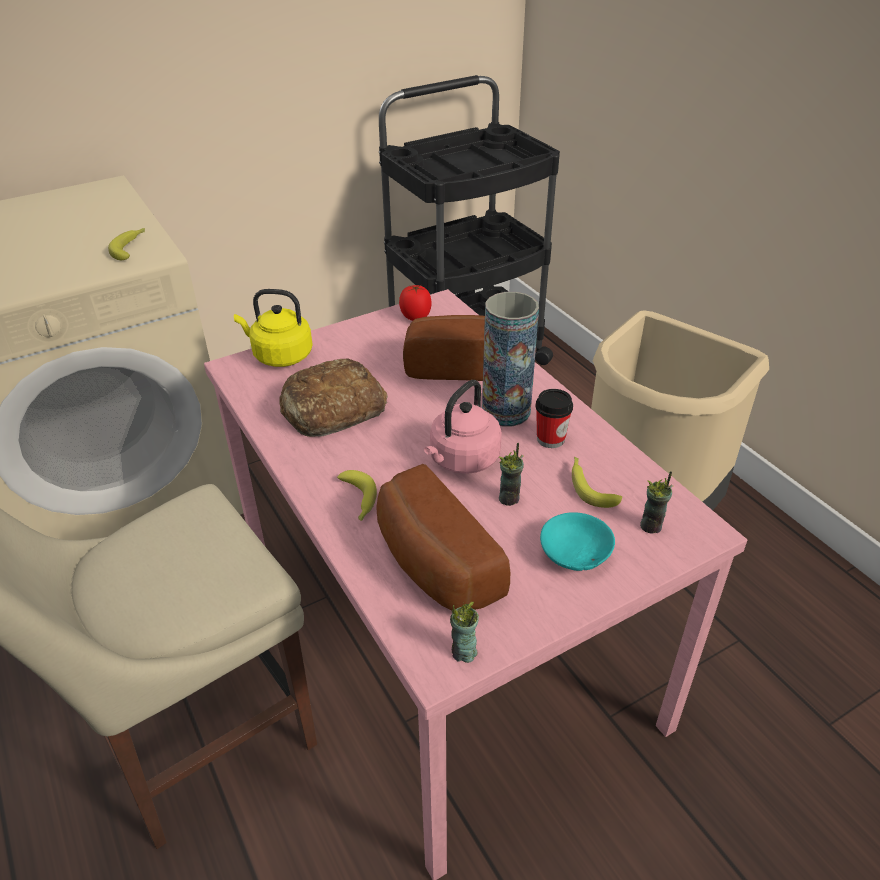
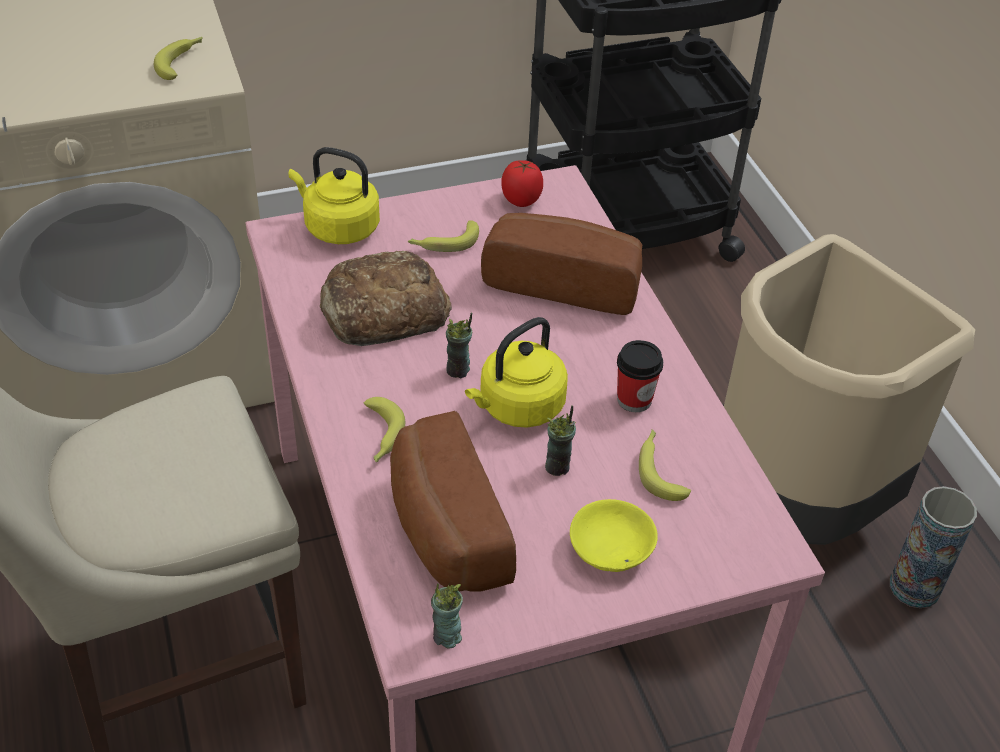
camera: 10 degrees right, 5 degrees up
pink kettle [424,380,502,474] -> yellow kettle [465,317,568,428]
vase [482,292,539,427] -> vase moved to [890,486,977,608]
turquoise bowl [540,512,615,571] -> yellow bowl [570,499,658,572]
cup [640,471,673,533] -> cup moved to [446,313,472,378]
none -> banana [408,220,479,252]

